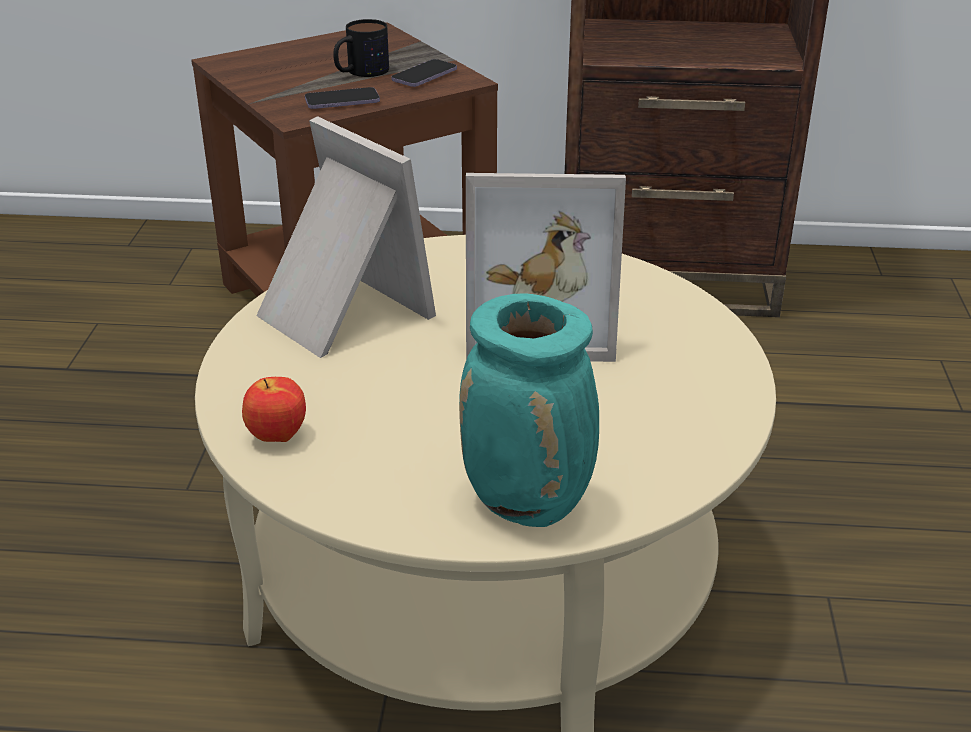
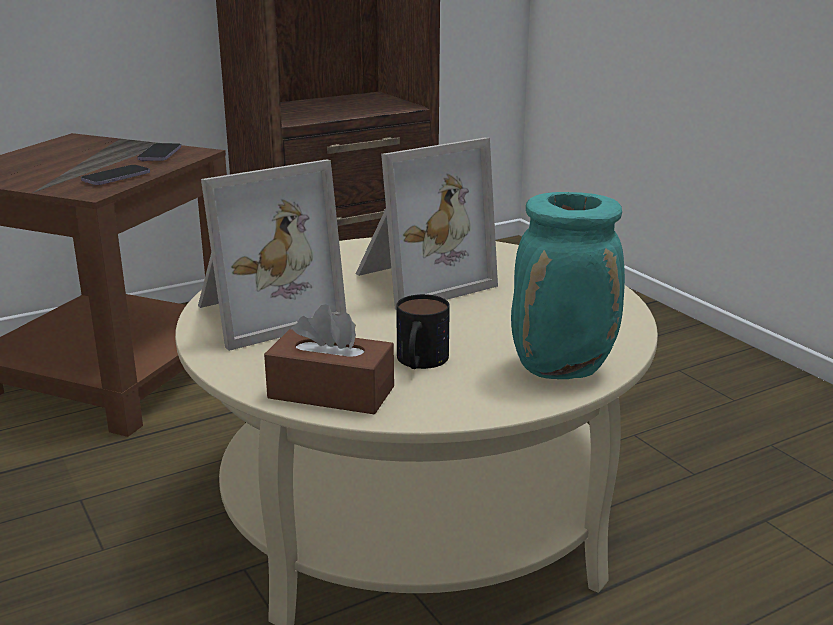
camera: 35 degrees left, 10 degrees down
apple [242,377,306,442] -> brown tissue box [264,304,394,414]
picture frame [256,116,436,358] -> picture frame turned 135 degrees clockwise [198,159,346,351]
mug [333,19,389,77] -> mug moved to [396,294,450,369]

